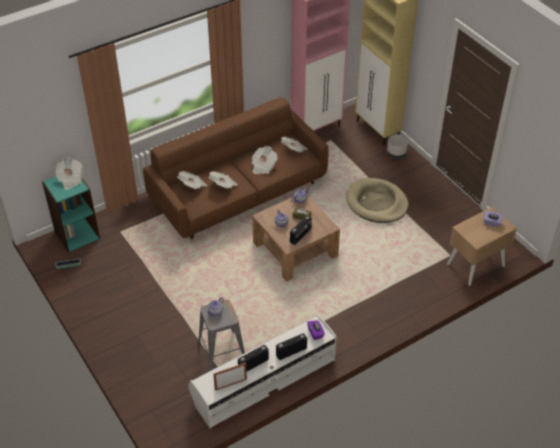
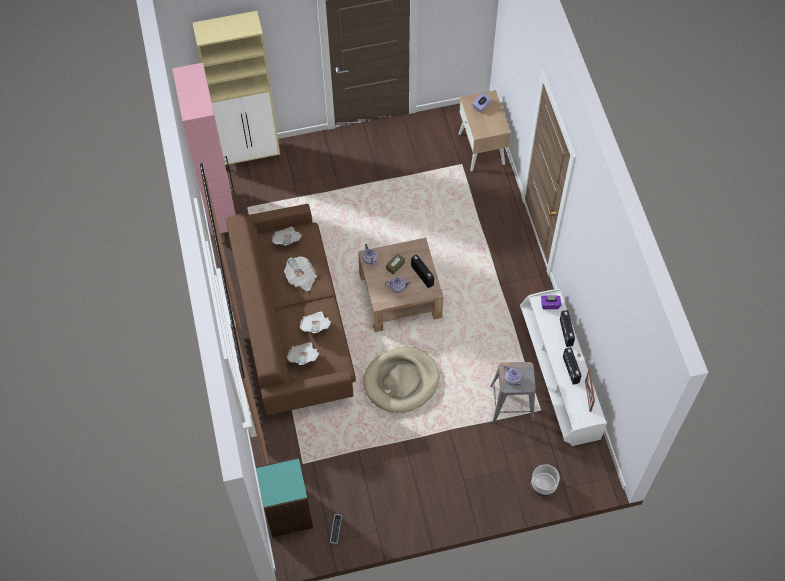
camera: 70 degrees left, 15 degrees up
newspaper [55,157,83,190] -> none
beige dog bed [346,178,409,223] -> beige dog bed moved to [363,347,440,413]
grey planter [387,135,408,159] -> grey planter moved to [531,464,560,497]

